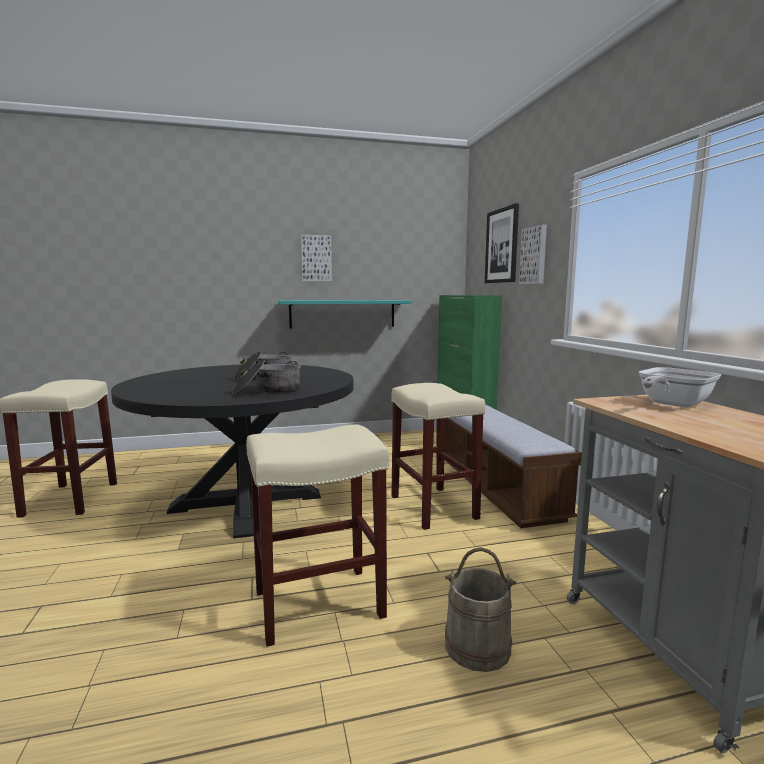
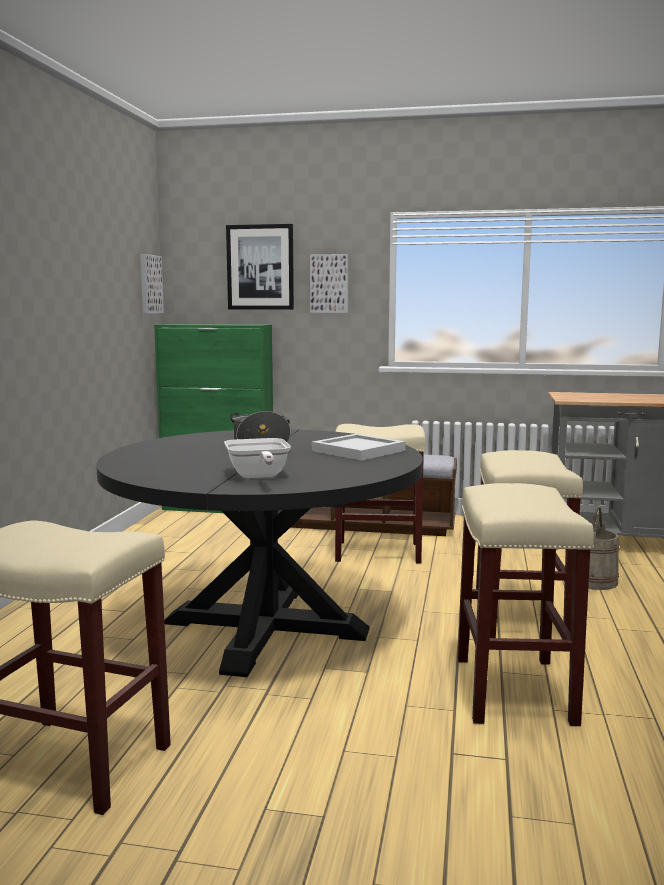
camera: 65 degrees left, 0 degrees up
cooking pot [232,360,301,395] -> white tray [312,434,406,461]
turquoise shelf [278,300,412,329] -> none
picture [301,235,332,281] -> picture moved to [140,254,164,314]
frying pan [639,367,721,408] -> frying pan moved to [224,438,291,478]
none -> beige stool [458,483,594,726]

